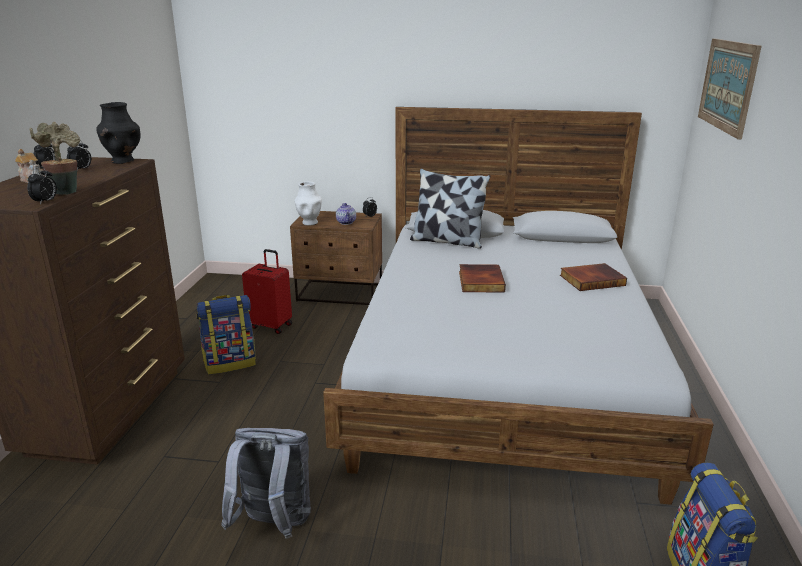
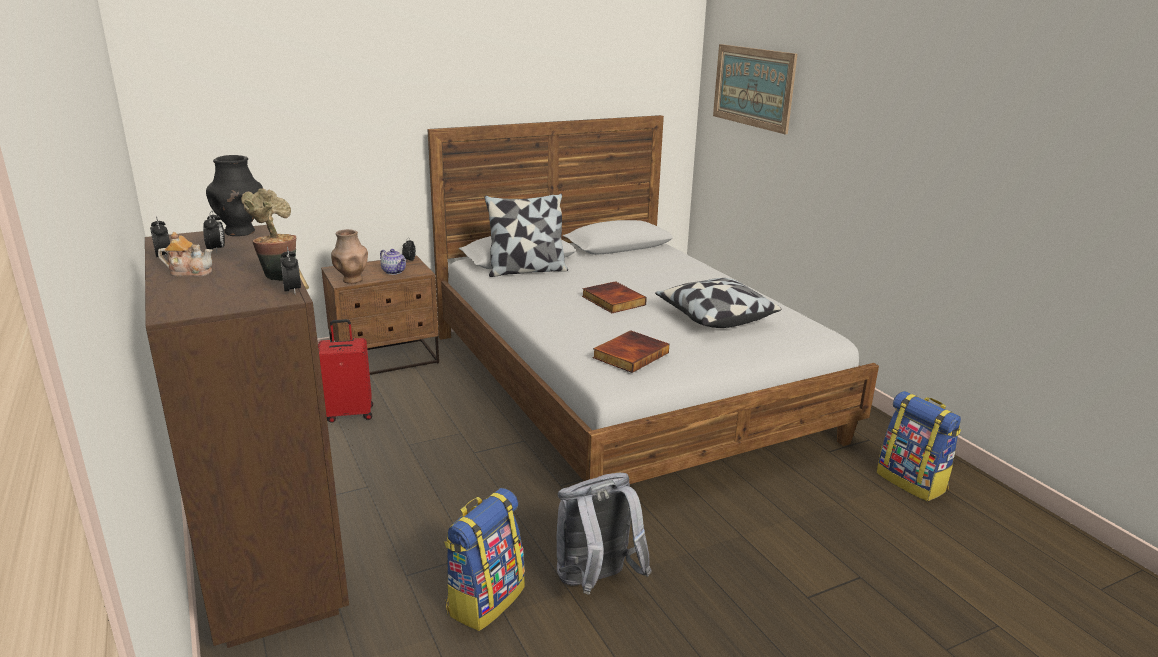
camera: 35 degrees left, 0 degrees up
backpack [196,295,256,374] -> backpack moved to [444,488,525,631]
white vase [294,181,322,226] -> brown vase [331,229,368,284]
book [560,263,627,291] -> book moved to [593,330,669,373]
none -> pillow [655,278,782,328]

